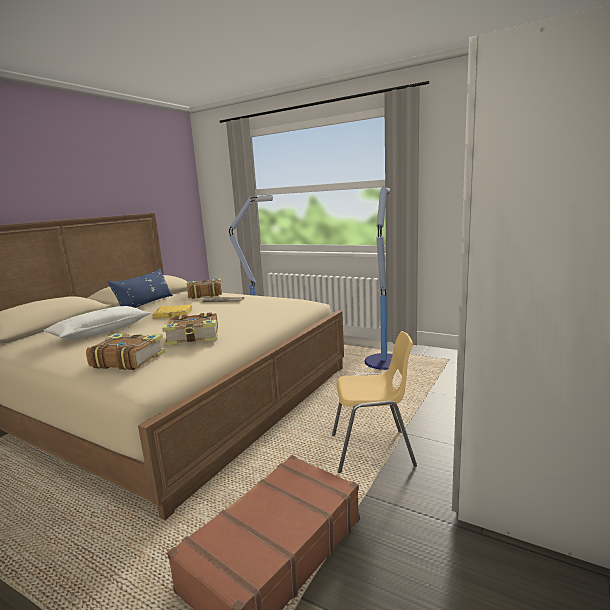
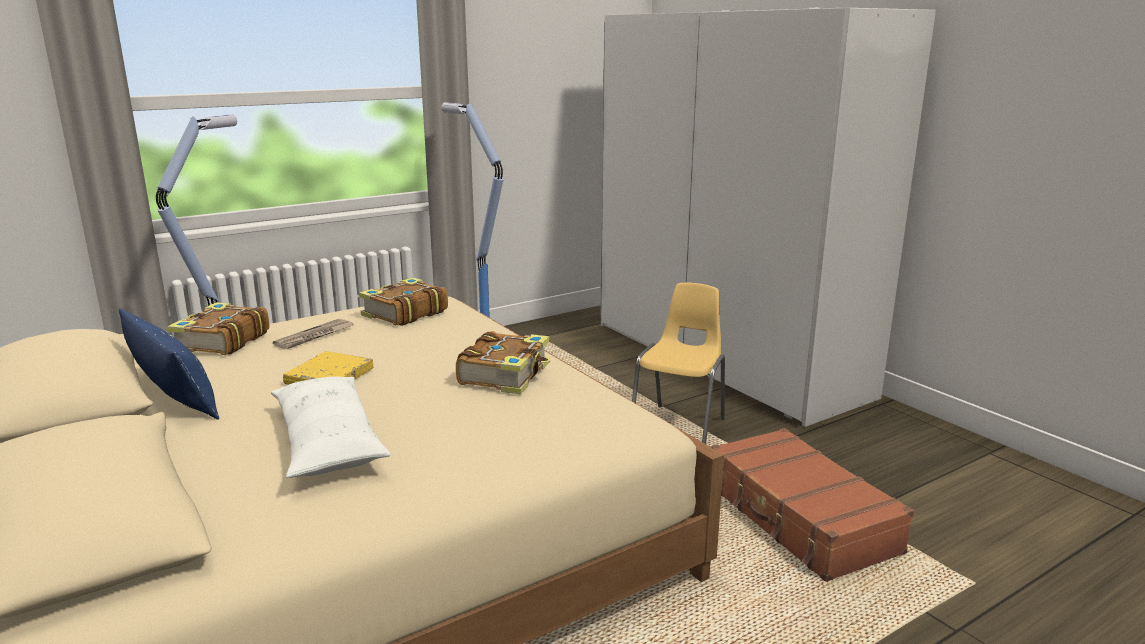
camera: 65 degrees left, 5 degrees up
book [86,333,165,370] -> book moved to [359,277,448,326]

